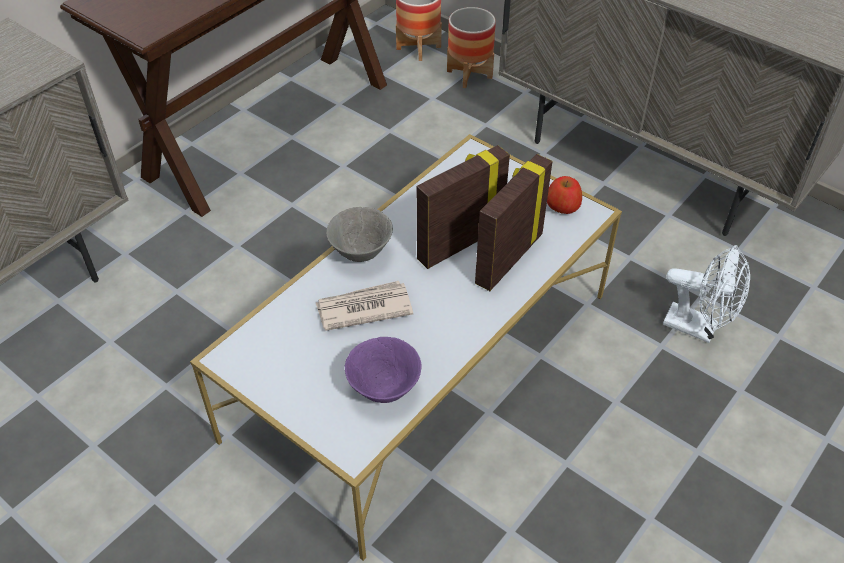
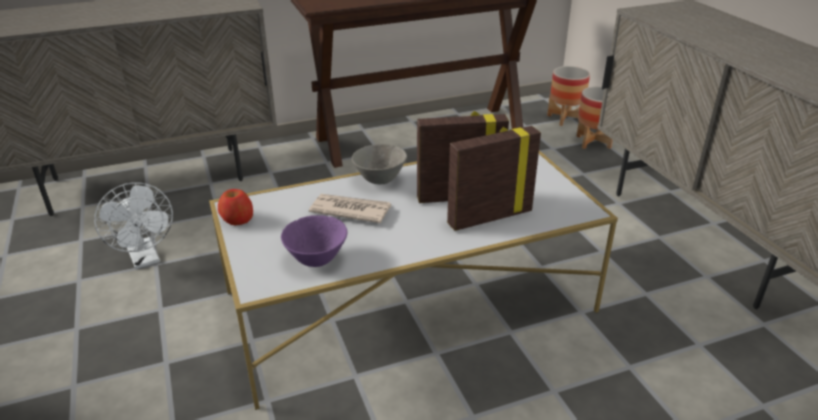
camera: 30 degrees right, 15 degrees down
apple [547,176,582,214] -> apple moved to [218,189,253,225]
white fan [663,245,750,343] -> white fan moved to [94,183,173,269]

